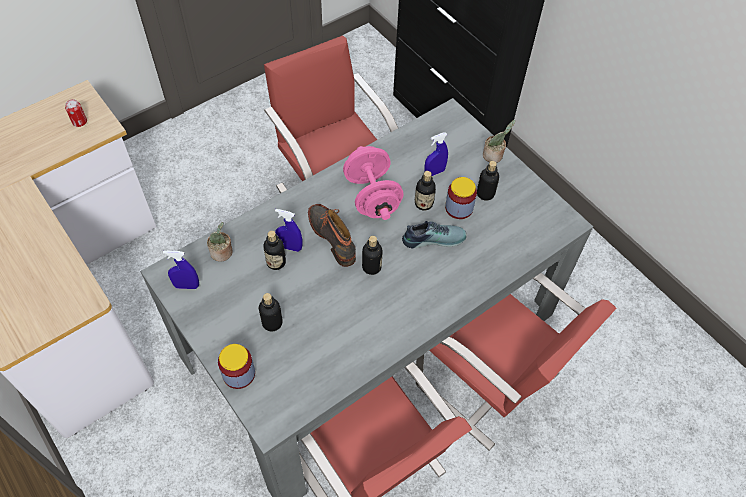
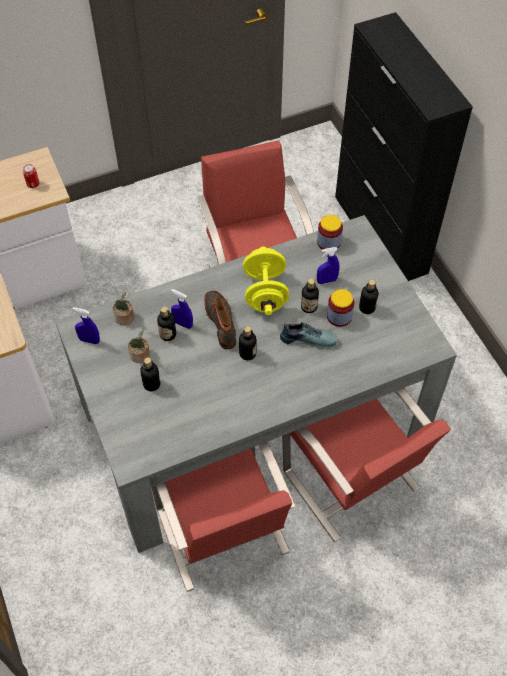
camera: 15 degrees right, 0 degrees up
jar [218,344,255,389] -> jar moved to [317,215,343,250]
pink dumbbell [343,146,404,220] -> yellow dumbbell [243,247,289,315]
potted plant [483,120,515,163] -> potted plant moved to [128,330,150,363]

